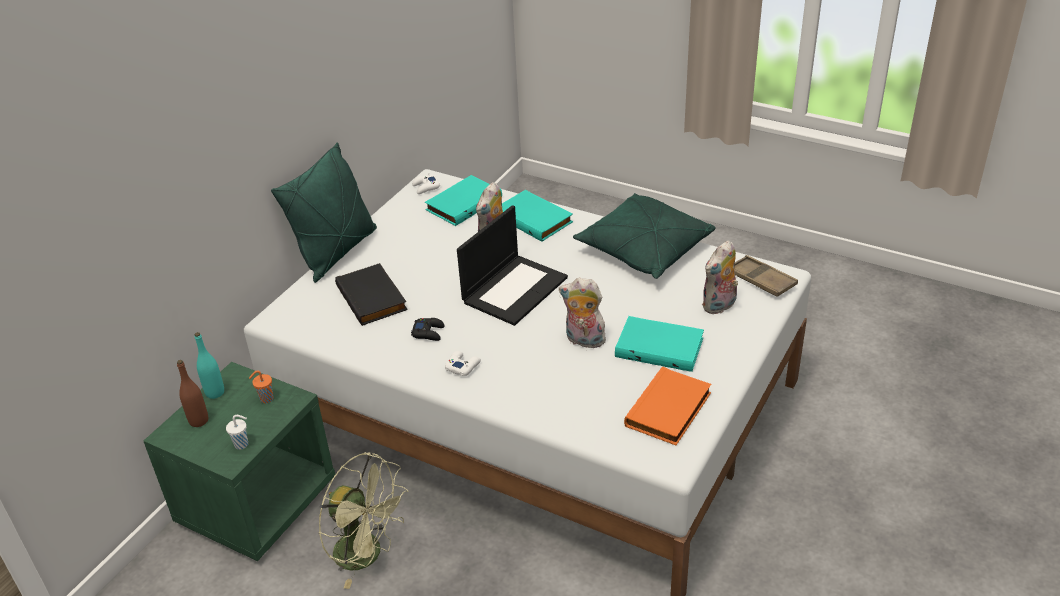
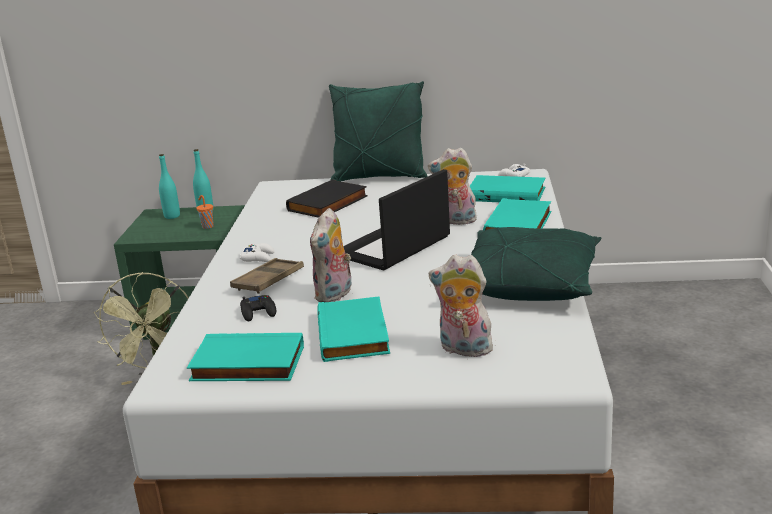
camera: 65 degrees right, 15 degrees down
brown bottle [177,360,208,427] -> turquoise bottle [159,154,180,219]
white cup [226,415,248,450] -> none
black game controller [411,318,445,341] -> black game controller moved to [240,295,276,321]
laptop [457,205,568,326] -> laptop turned 120 degrees clockwise [343,169,450,270]
plush toy [559,278,610,348] -> plush toy turned 150 degrees counterclockwise [310,208,352,302]
orange book [624,366,711,445] -> turquoise book [187,333,304,381]
brown tray [734,255,798,297] -> brown tray moved to [230,258,304,294]

